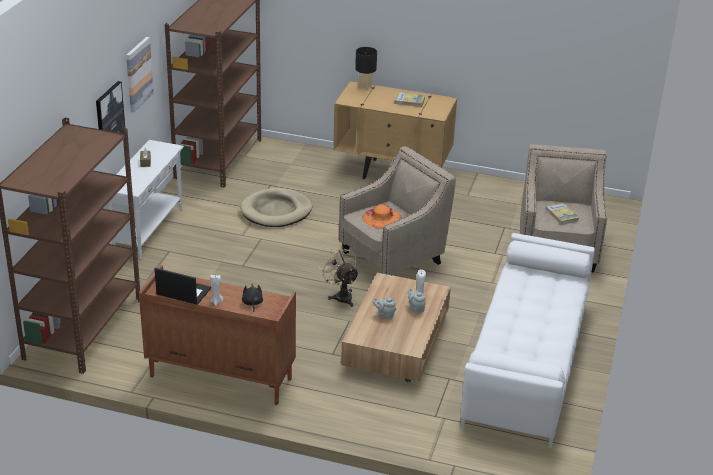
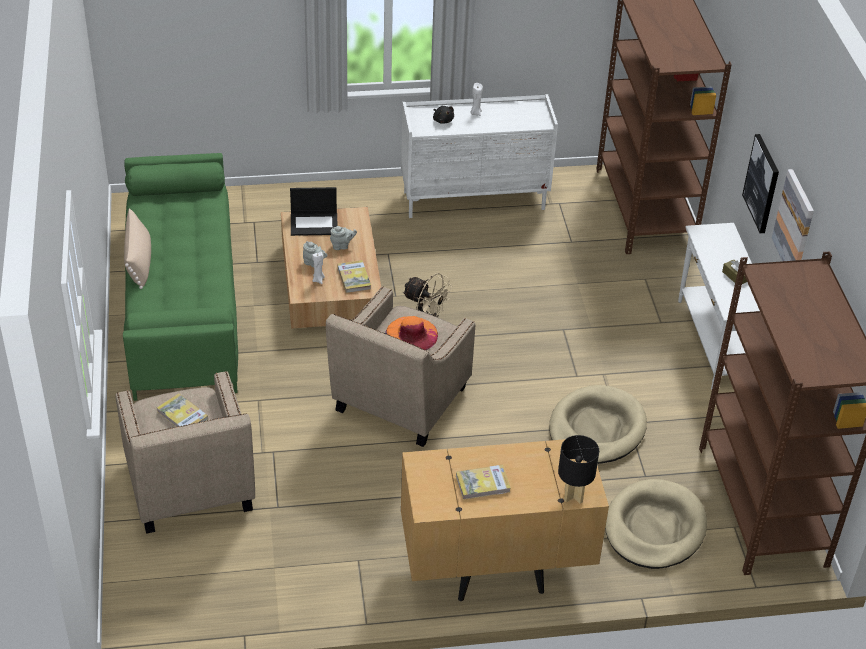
camera: 155 degrees right, 10 degrees up
brown cabinet [139,265,296,405] -> white cabinet [401,94,558,218]
laptop [155,268,211,305] -> laptop moved to [290,187,338,236]
white sofa [460,233,595,448] -> green sofa [123,153,238,401]
none -> beige pillow [124,209,151,289]
none -> book [337,260,371,293]
none -> beige dog bed [605,479,707,569]

